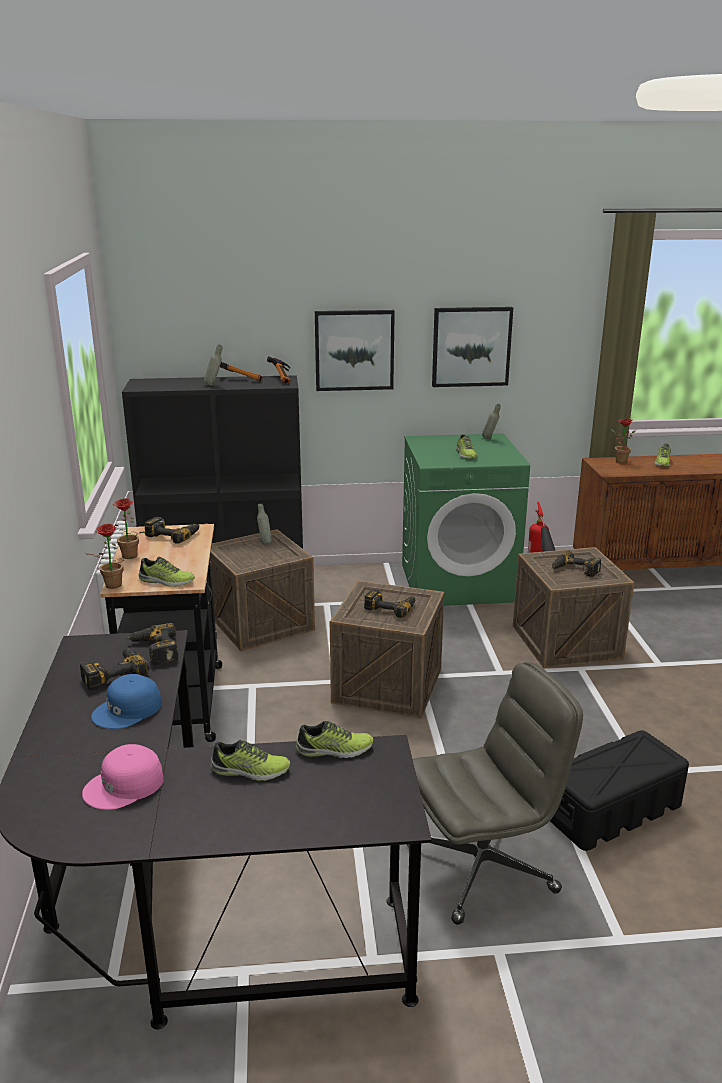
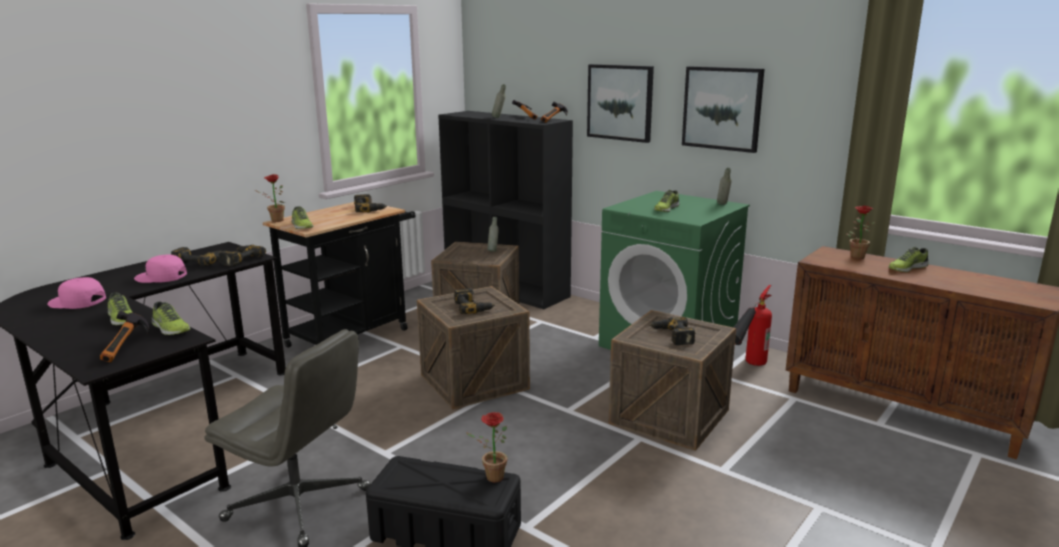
camera: 45 degrees right, 5 degrees down
blue cap [91,674,162,729] -> pink cap [134,254,187,283]
potted plant [103,498,146,559] -> potted plant moved to [465,412,507,482]
none -> hammer [100,311,149,362]

